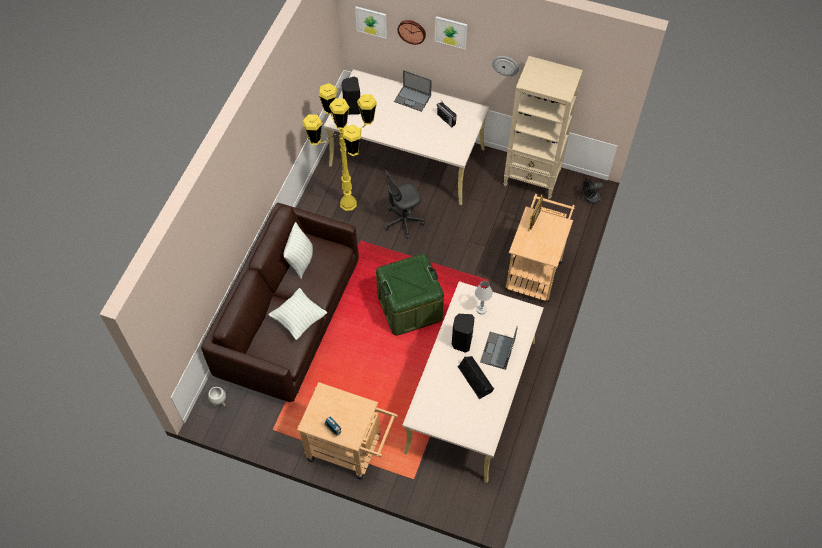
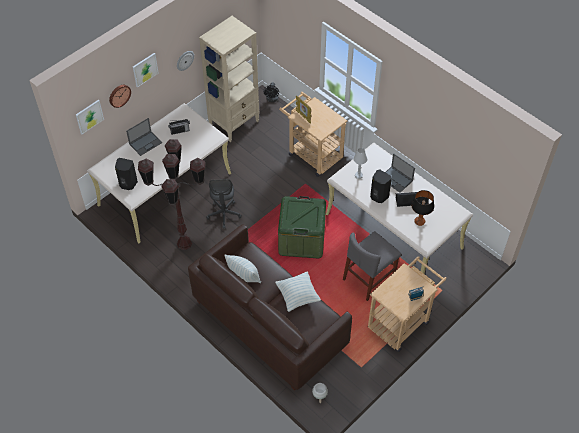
camera: 65 degrees left, 5 degrees down
yellow floor lamp [302,83,377,211] -> brown floor lamp [138,139,206,250]
none -> grey chair [343,231,401,301]
none -> table lamp [412,190,434,226]

